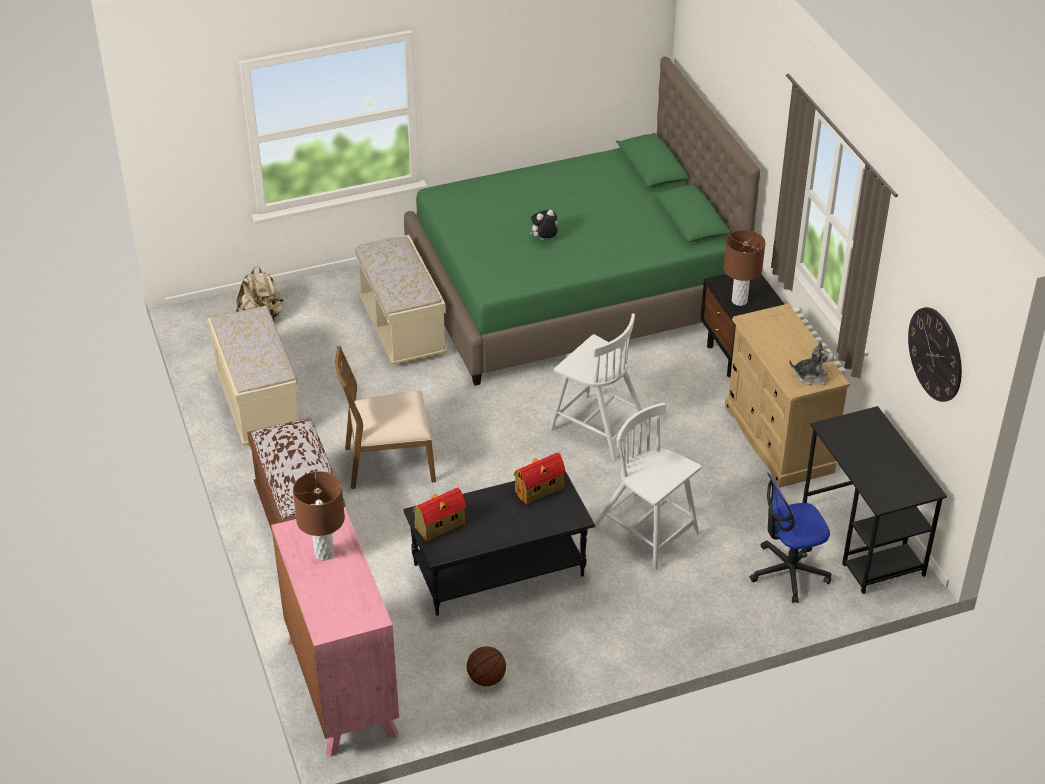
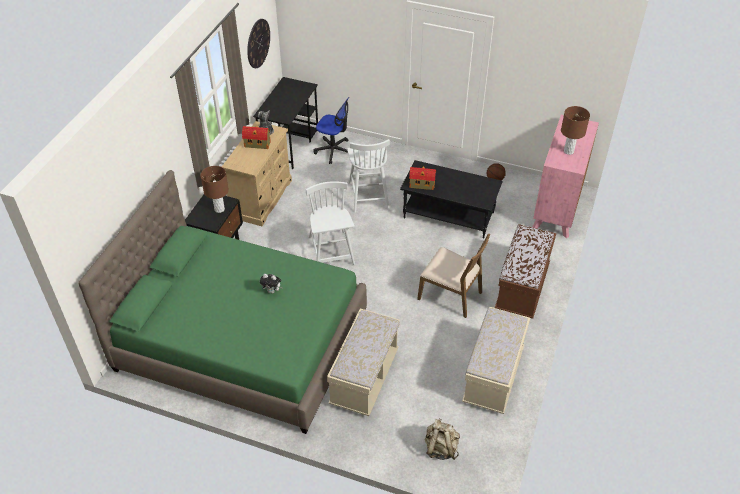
camera: 140 degrees left, 5 degrees up
toy house [413,488,466,541] -> toy house moved to [242,126,271,149]

